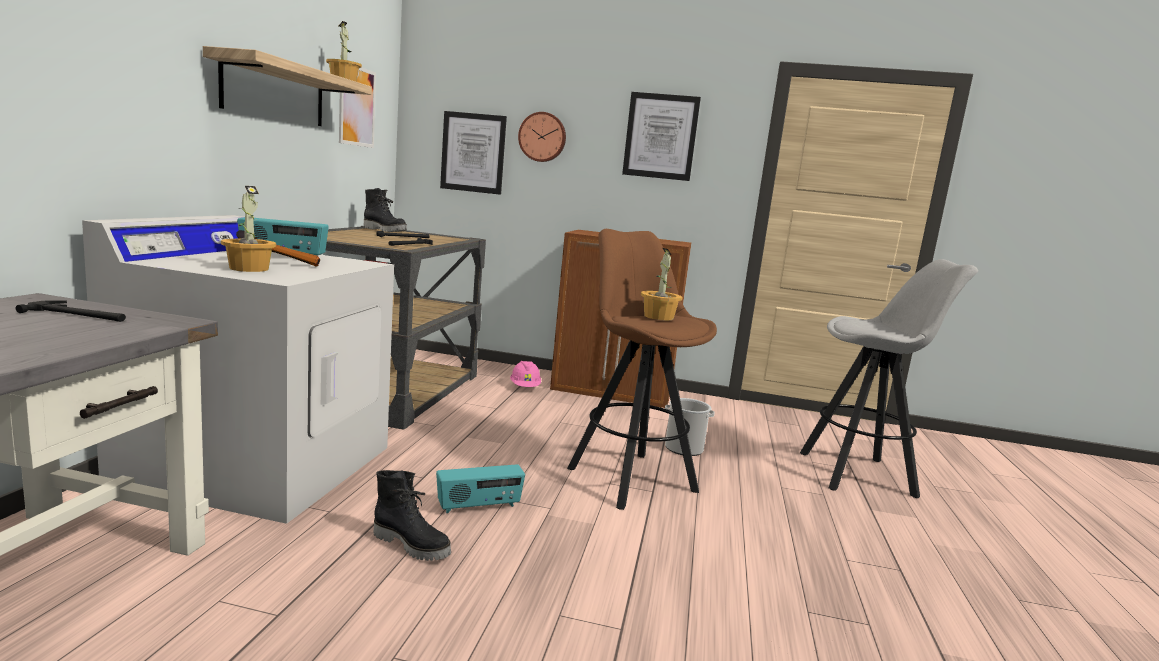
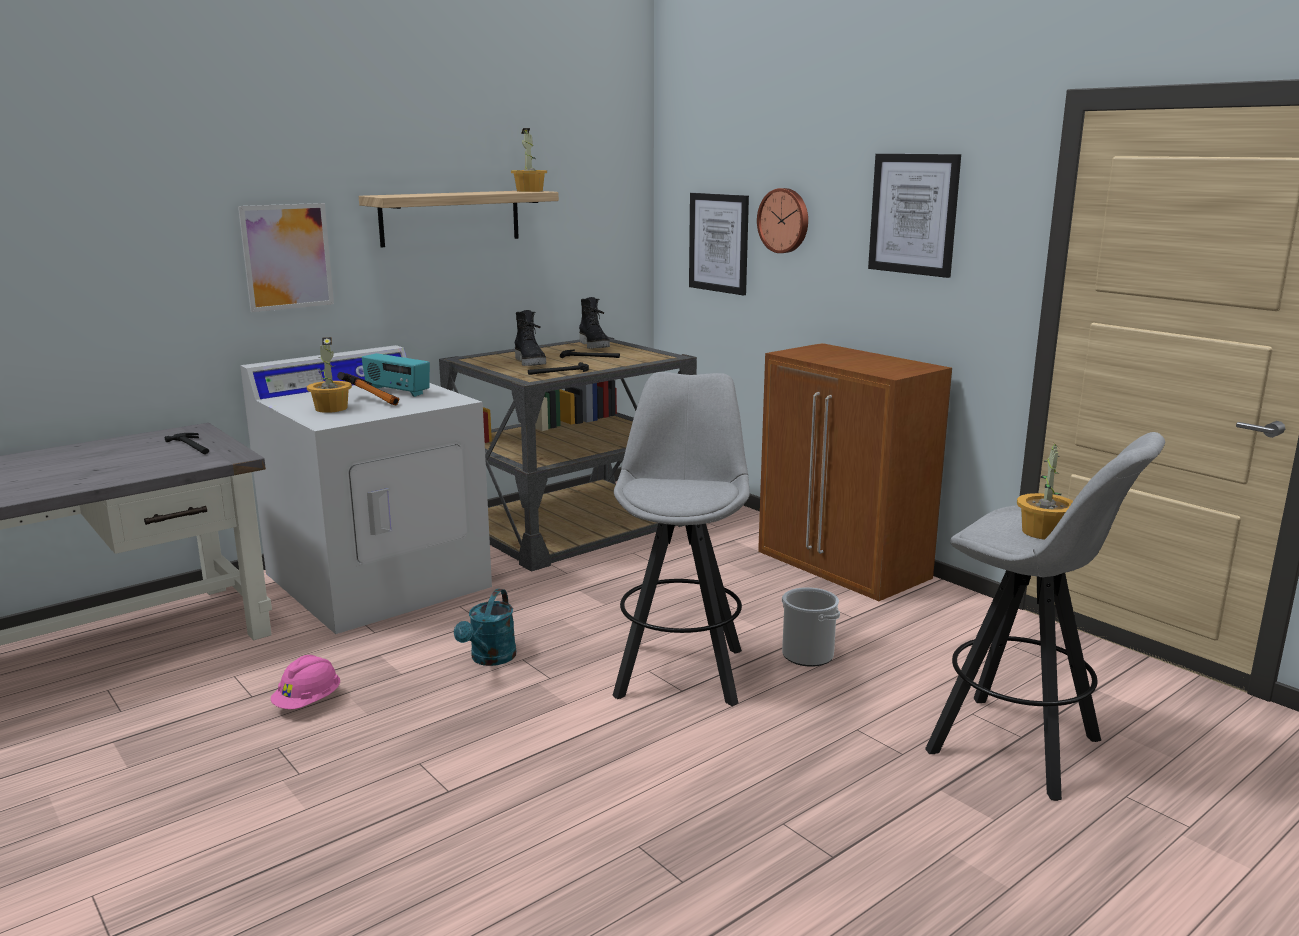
camera: 40 degrees right, 5 degrees up
picture [339,67,376,148] -> picture moved to [238,203,334,312]
black boot [374,470,451,561] -> black boot moved to [515,310,546,366]
radio [436,464,525,513] -> turquoise watering can [454,589,516,666]
pink hard hat [510,361,541,387] -> pink hard hat moved to [271,655,340,709]
brown stool [567,229,717,510] -> grey stool [613,372,750,706]
potted plant [641,248,683,320] -> potted plant moved to [1017,440,1073,540]

